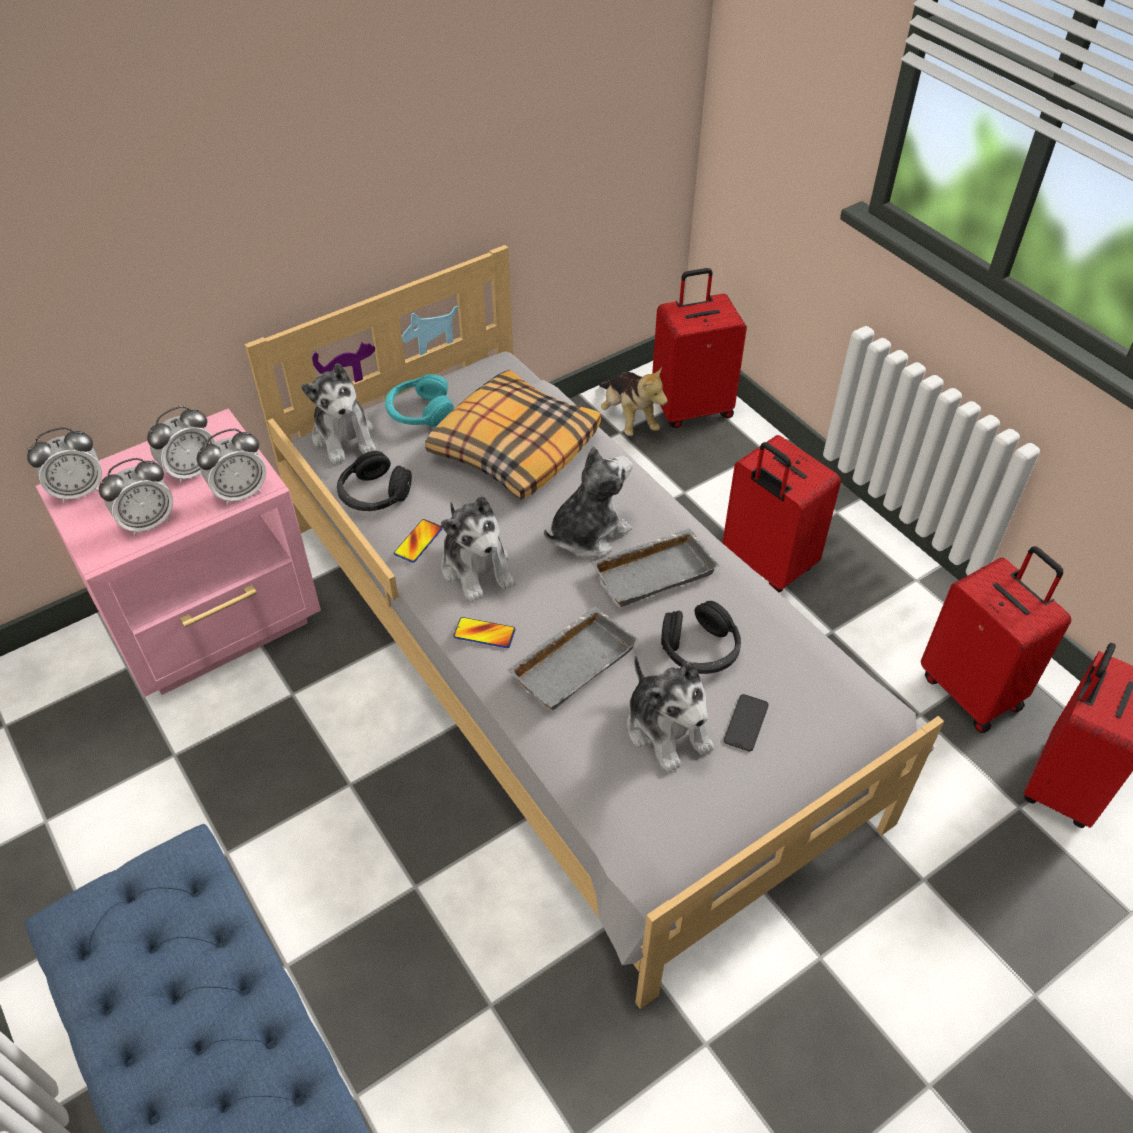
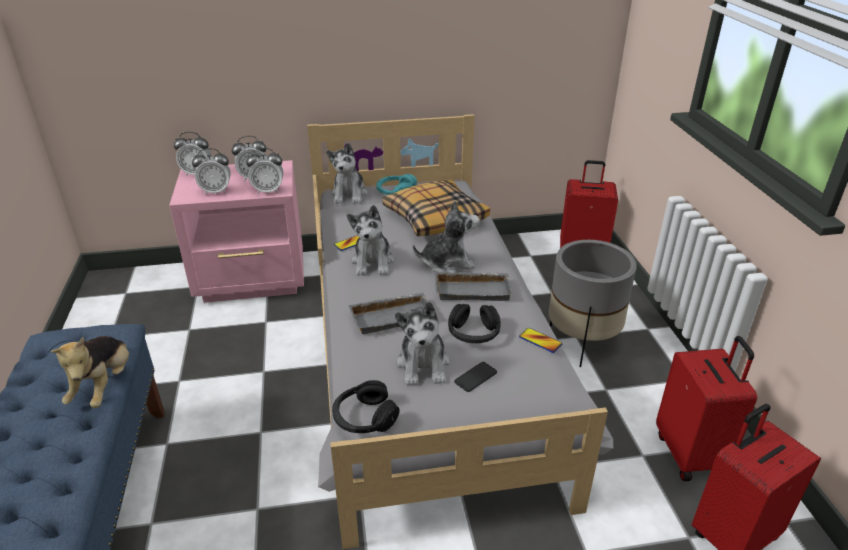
camera: 25 degrees right, 15 degrees down
black headphones [337,451,412,511] -> black headphones moved to [332,380,400,433]
phone [453,617,516,648] -> phone moved to [519,328,562,353]
plush toy [599,367,668,436] -> plush toy moved to [51,336,129,408]
red suitcase [723,435,841,593] -> grey planter [549,240,636,367]

